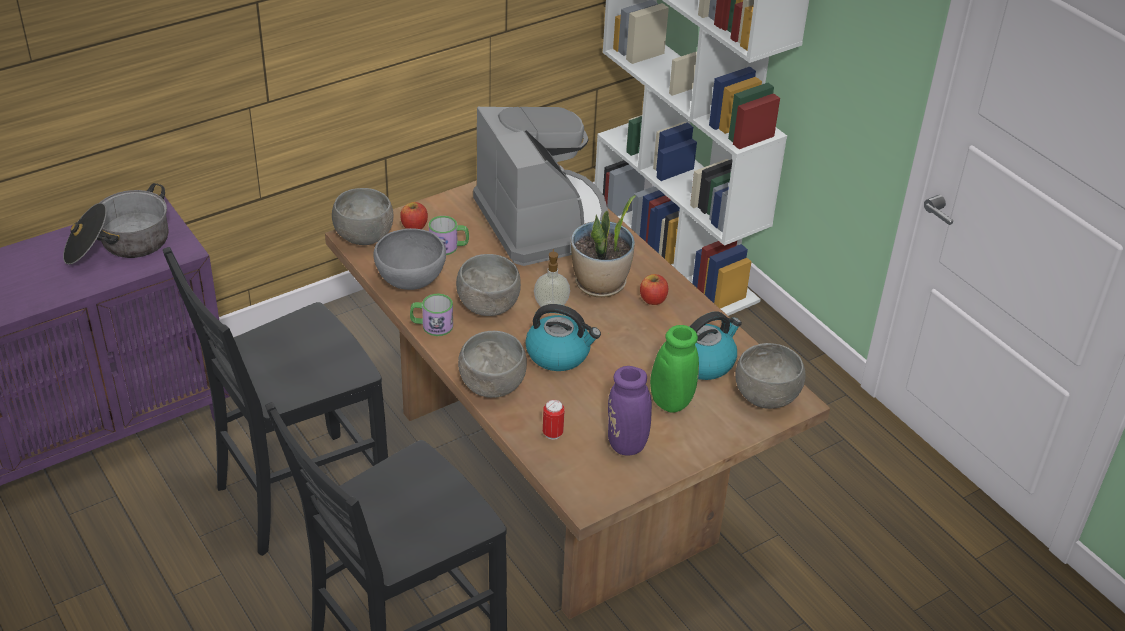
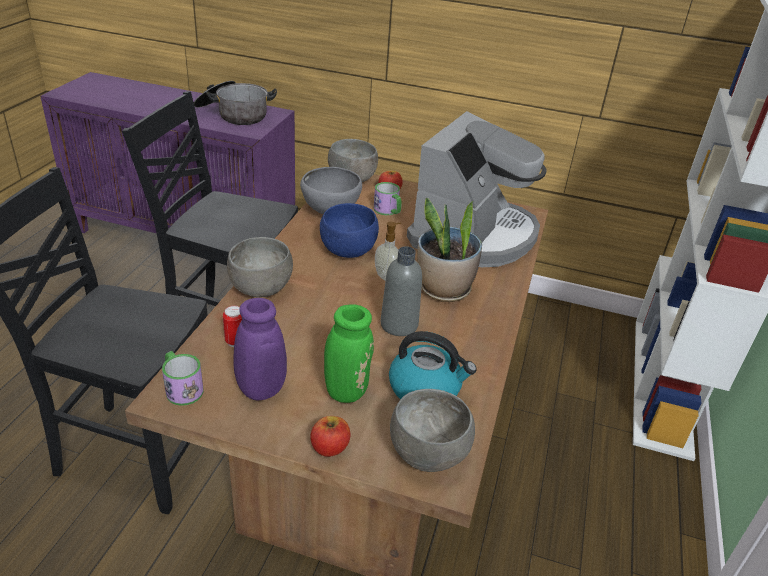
camera: 50 degrees right, 5 degrees down
mug [410,294,453,336] -> mug moved to [162,351,203,406]
grey bowl [456,254,521,316] -> blue bowl [320,203,379,258]
kettle [525,304,601,371] -> none
apple [640,274,668,305] -> apple moved to [310,416,351,457]
none -> grey bottle [381,246,422,336]

